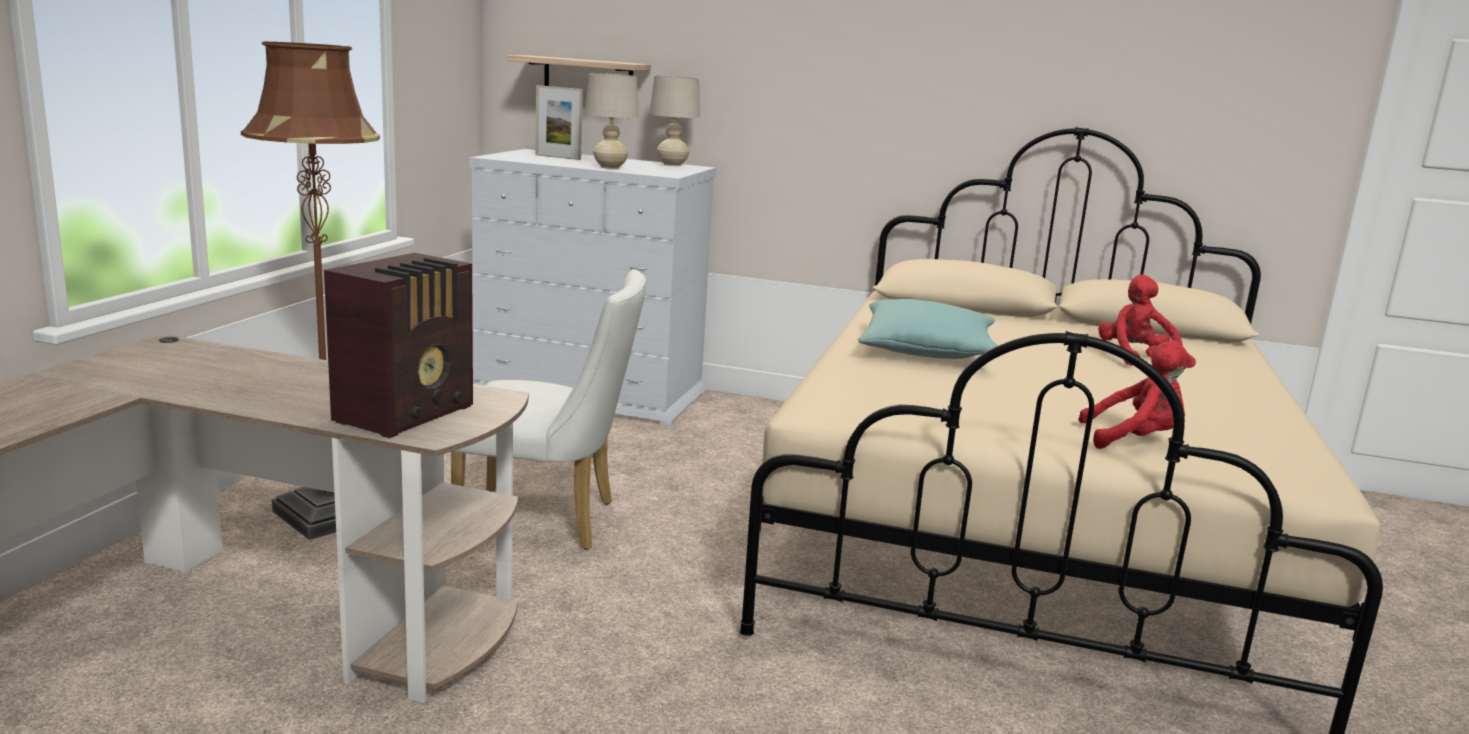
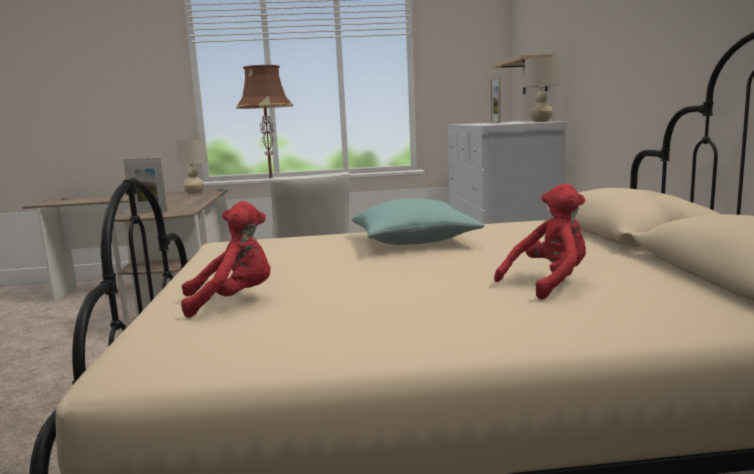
camera: 70 degrees right, 5 degrees down
radio [324,253,473,438] -> picture frame [123,158,168,212]
beige table lamp [585,73,639,169] -> beige table lamp moved to [174,139,208,194]
red plush toy [1078,341,1196,449] -> red plush toy turned 90 degrees counterclockwise [181,201,270,318]

